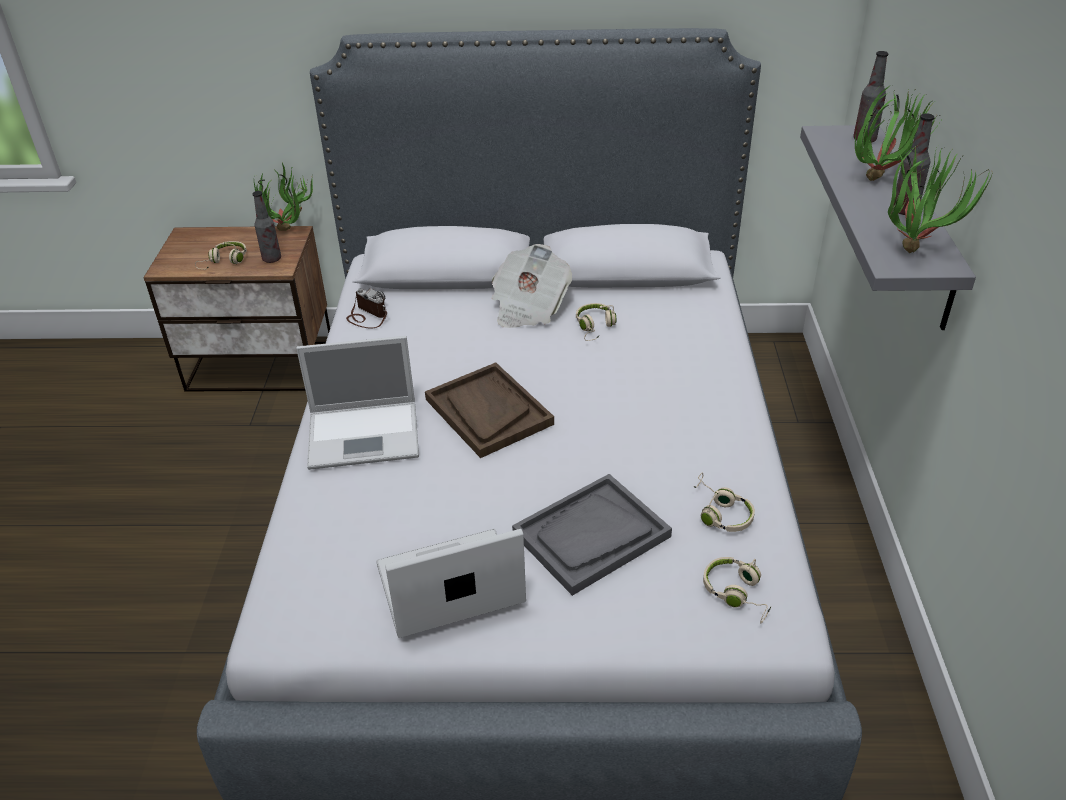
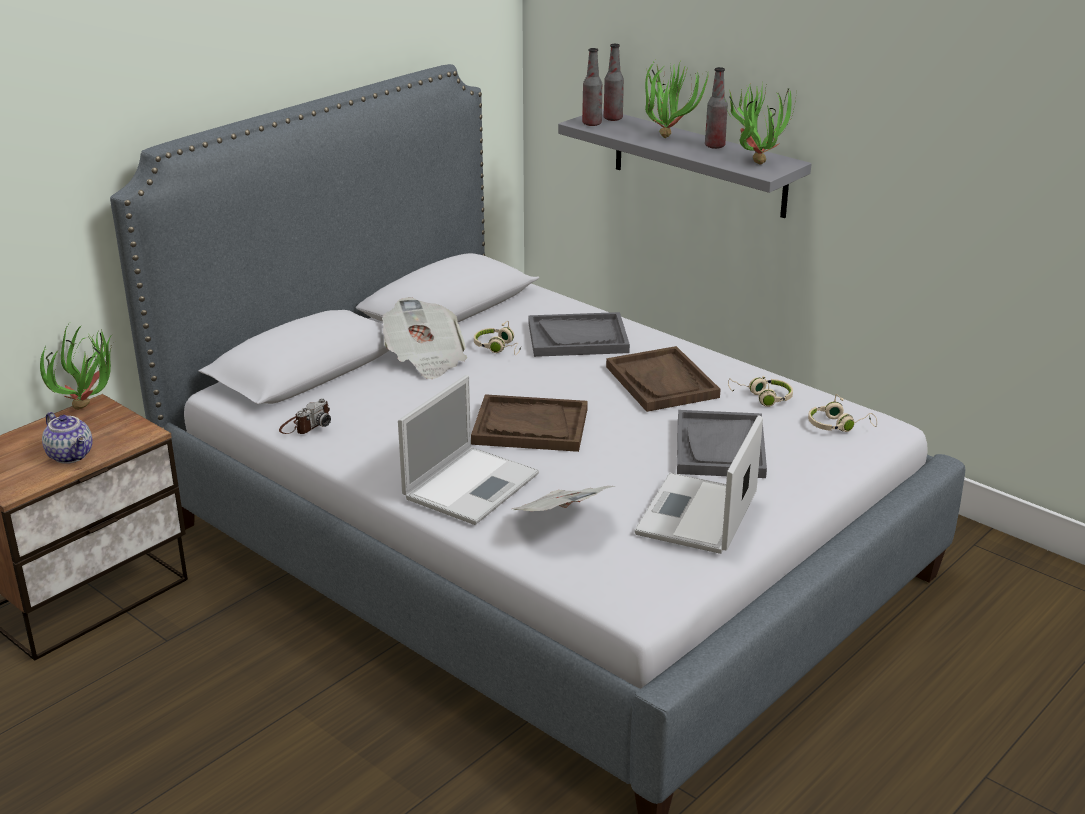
camera: 50 degrees left, 10 degrees down
beige headphones [195,241,247,269] -> teapot [42,412,93,464]
bottle [253,191,281,263] -> bottle moved to [582,48,602,126]
camera [346,288,387,328] -> camera turned 135 degrees clockwise [279,398,331,434]
none -> newspaper [512,486,615,511]
none -> grey tray [528,312,630,357]
none -> brown tray [606,346,721,412]

